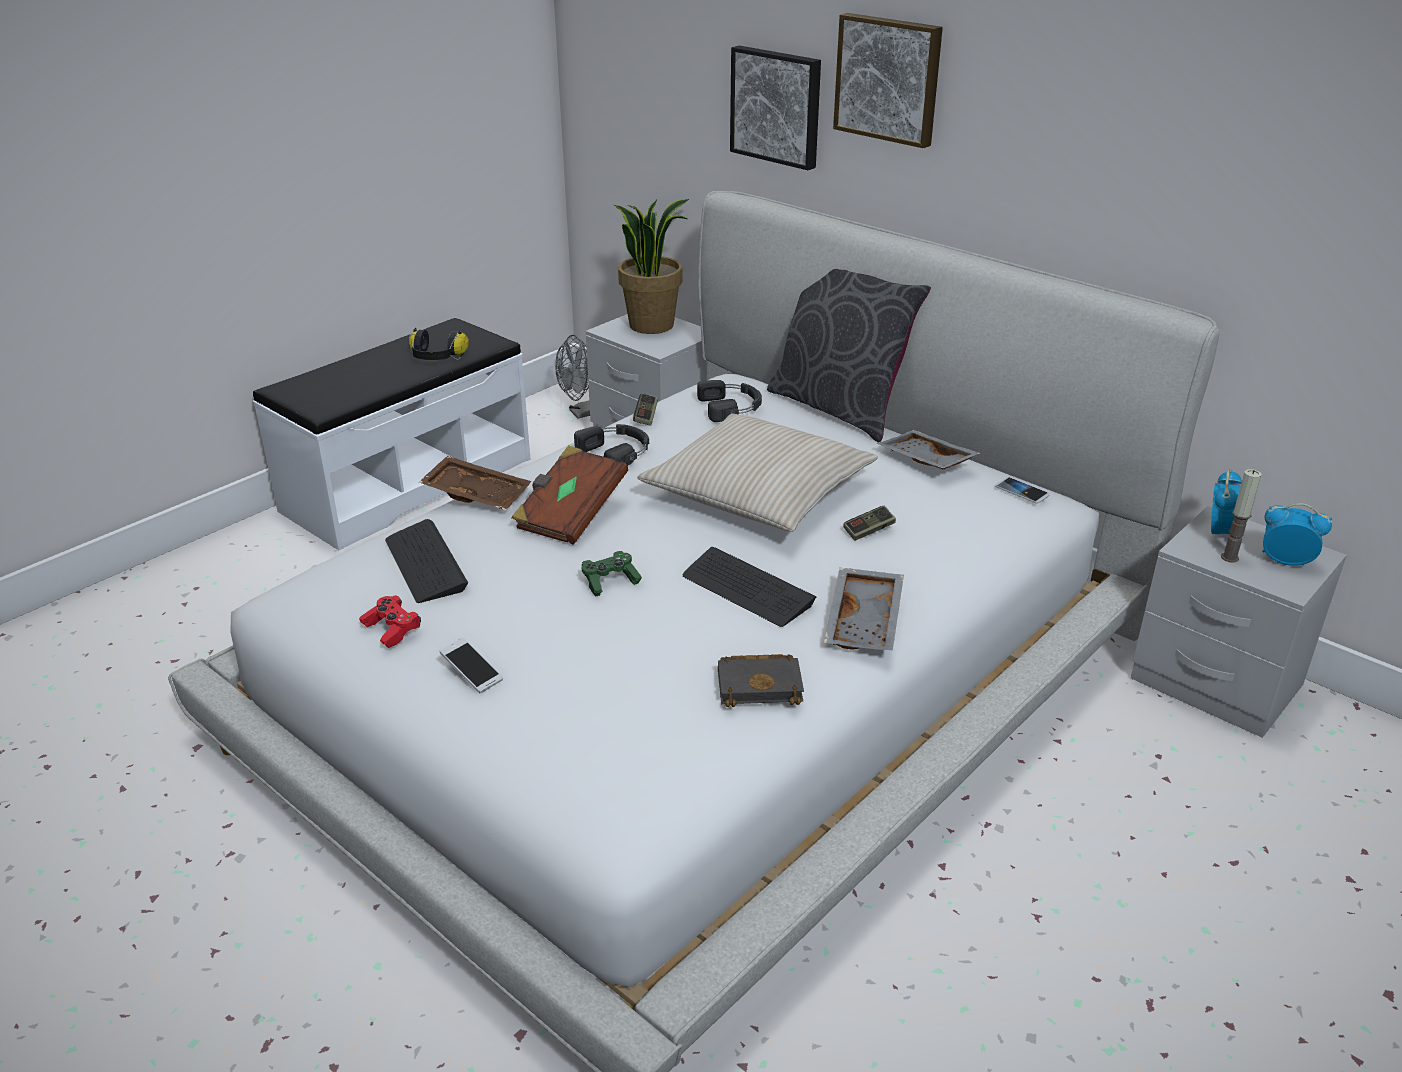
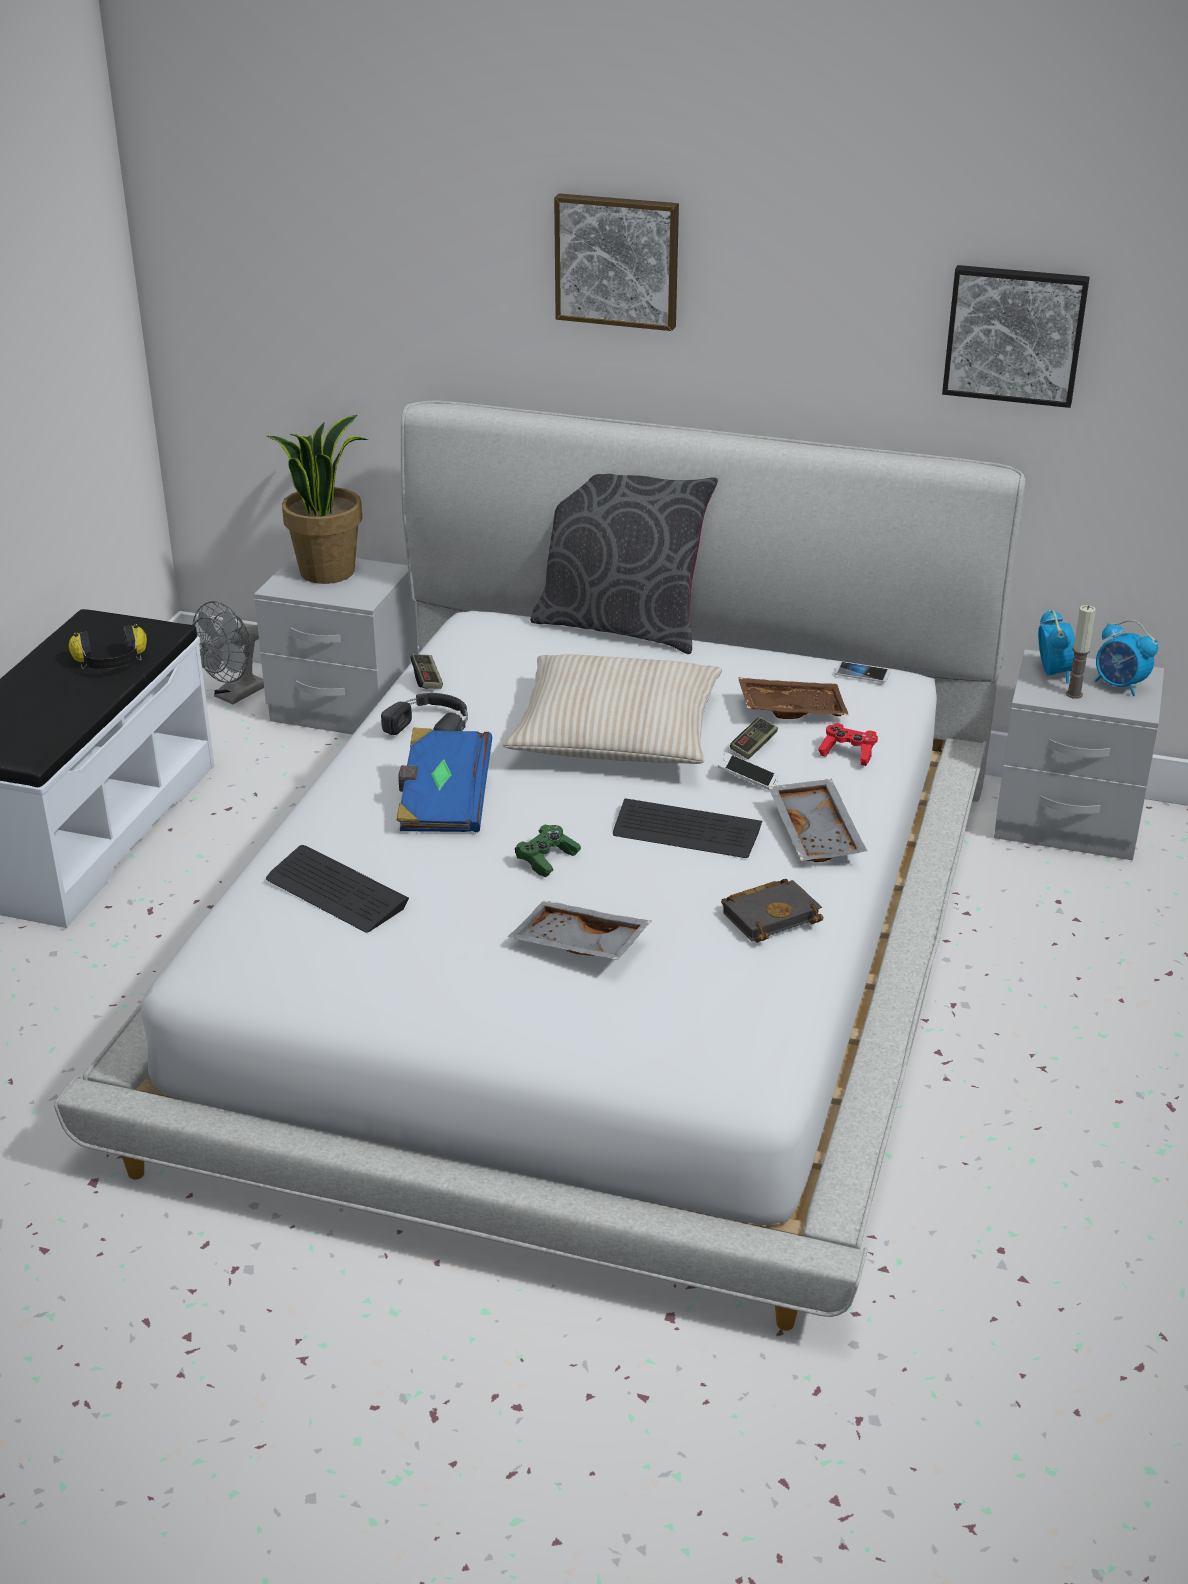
camera: 25 degrees left, 0 degrees up
red game controller [359,595,421,648] -> red game controller moved to [818,723,878,766]
brown tray [419,456,532,510] -> brown tray moved to [738,677,849,719]
phone [440,638,503,693] -> phone moved to [718,752,779,790]
brown book [511,445,628,545] -> blue book [396,728,492,832]
black headphones [697,380,762,422] -> none
picture [730,46,821,170] -> picture moved to [942,265,1090,408]
grey tray [876,430,980,469] -> grey tray moved to [507,901,651,960]
alarm clock [1262,503,1332,566] -> alarm clock turned 135 degrees counterclockwise [1095,620,1158,696]

